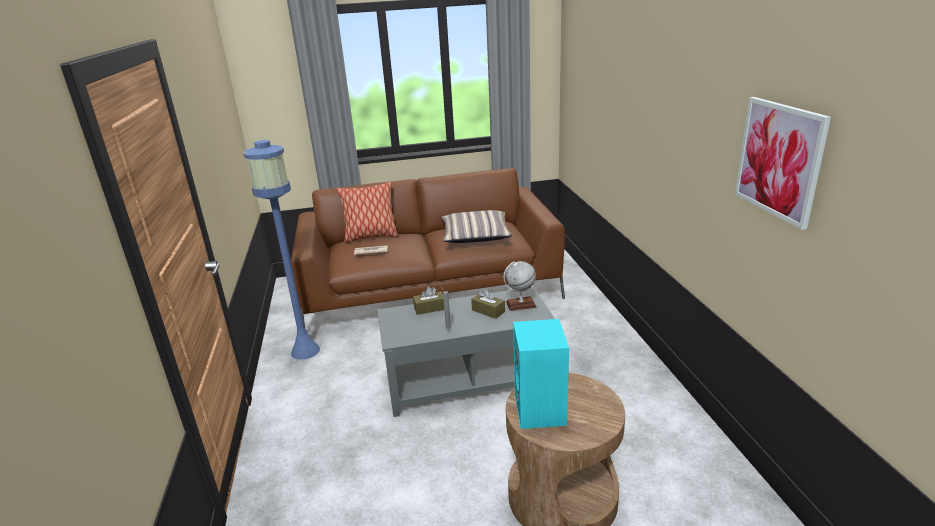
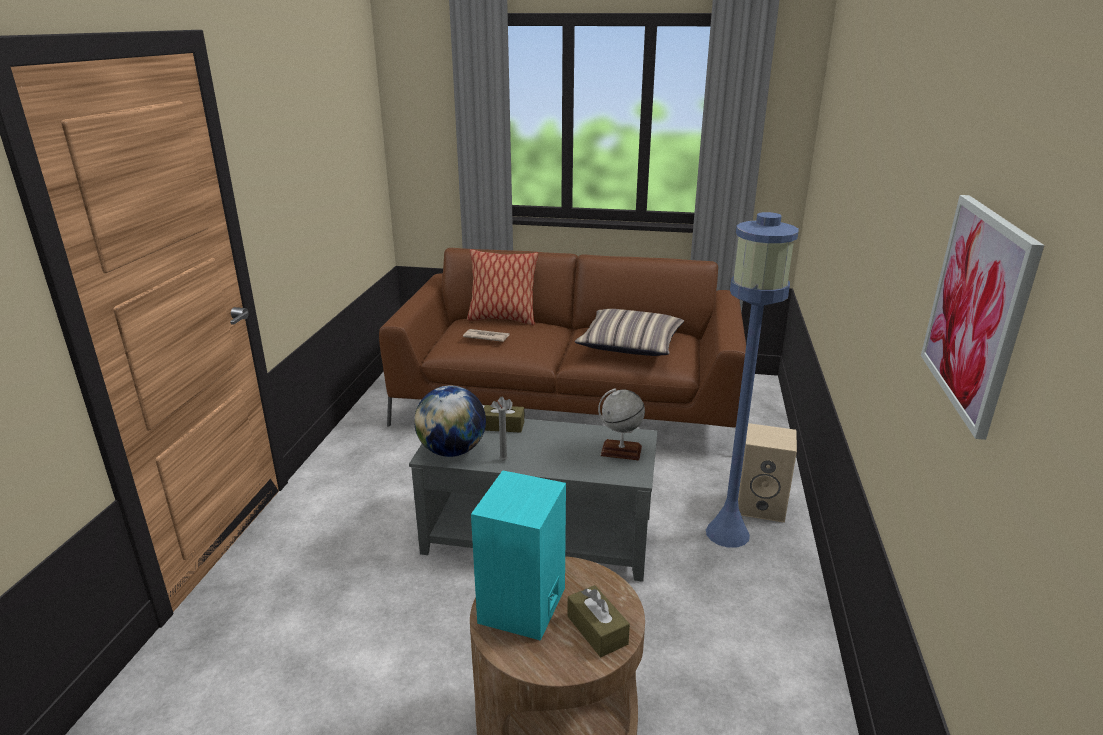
camera: 20 degrees right, 0 degrees up
blue floor lamp [244,140,320,360] -> blue floor lamp moved to [706,212,799,548]
brown tissue box [471,289,505,319] -> brown tissue box moved to [567,585,630,657]
none -> globe [414,385,486,457]
none -> beige speaker [738,423,797,523]

